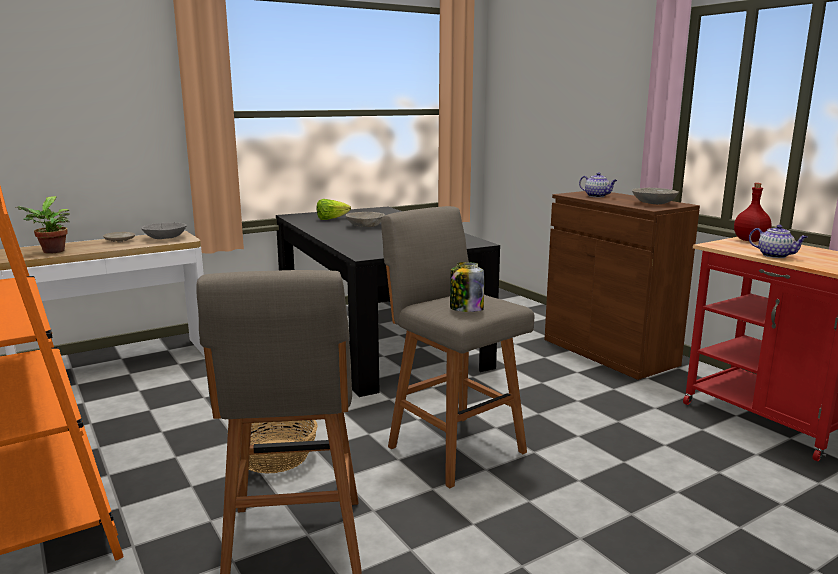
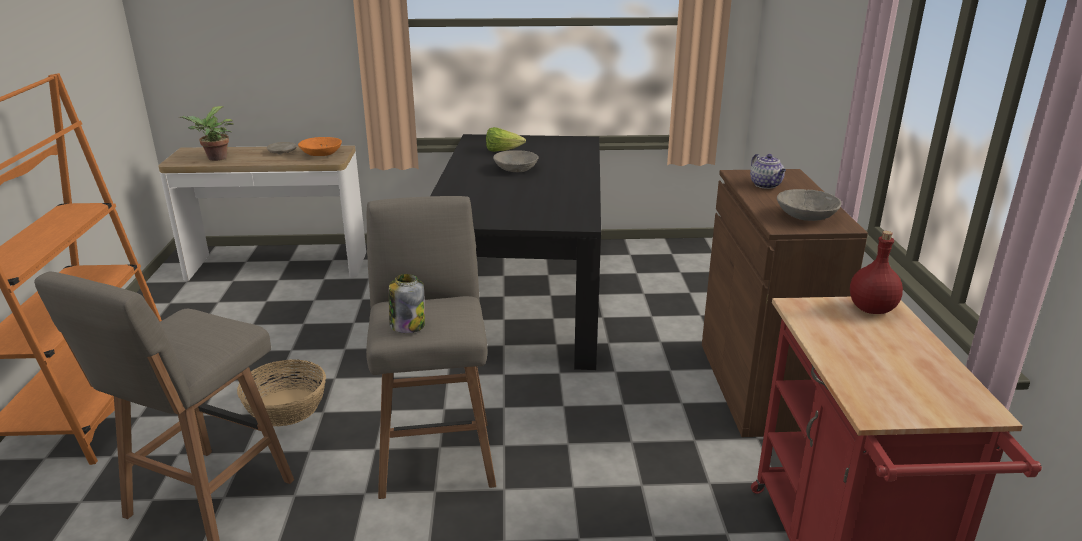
camera: 30 degrees right, 10 degrees up
grey bowl [142,222,187,239] -> orange bowl [298,137,342,156]
teapot [749,225,808,258] -> none

